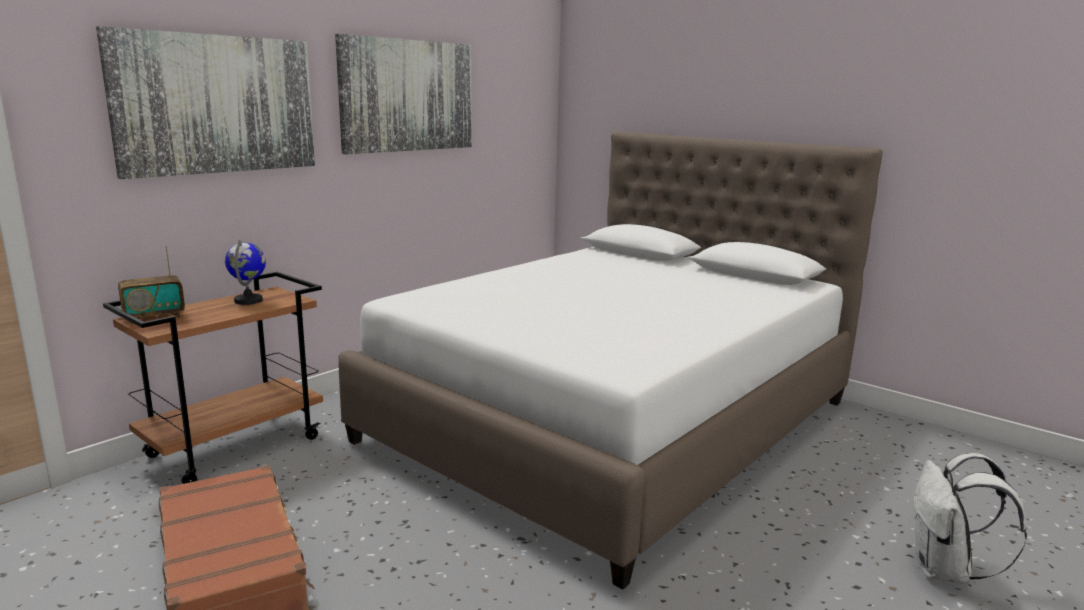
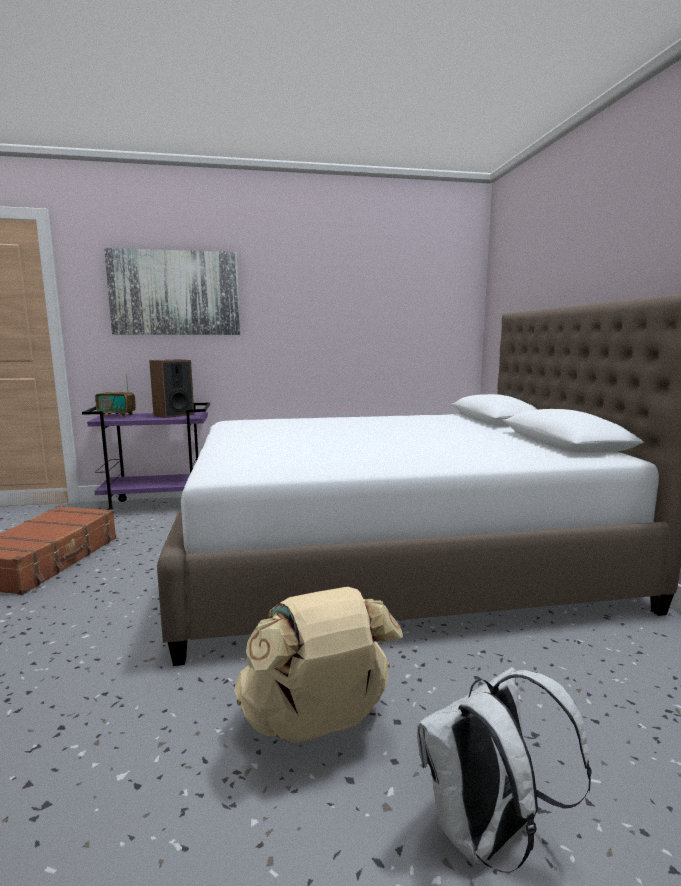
camera: 40 degrees right, 5 degrees down
brown cart [103,272,323,484] -> purple cart [82,403,210,510]
globe [225,240,266,305] -> speaker [149,359,194,418]
picture [335,34,472,154] -> none
none -> beige backpack [234,587,403,743]

